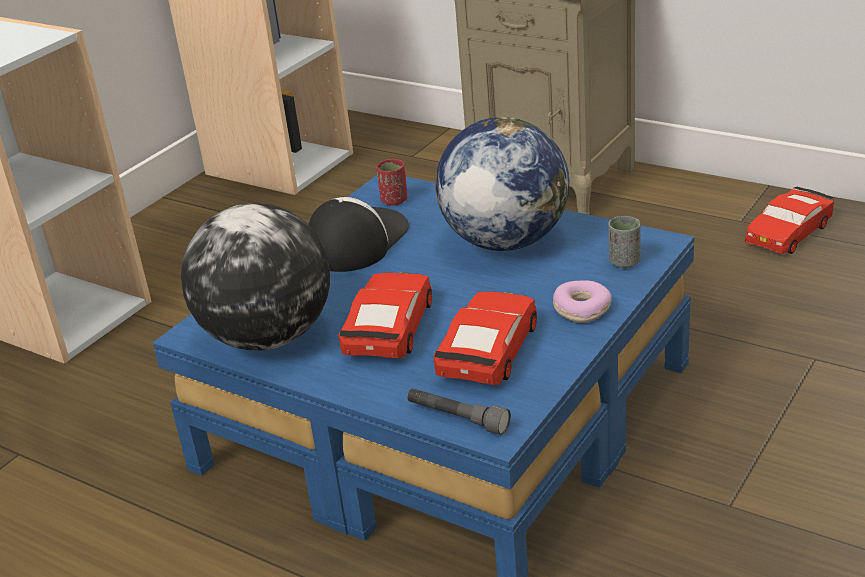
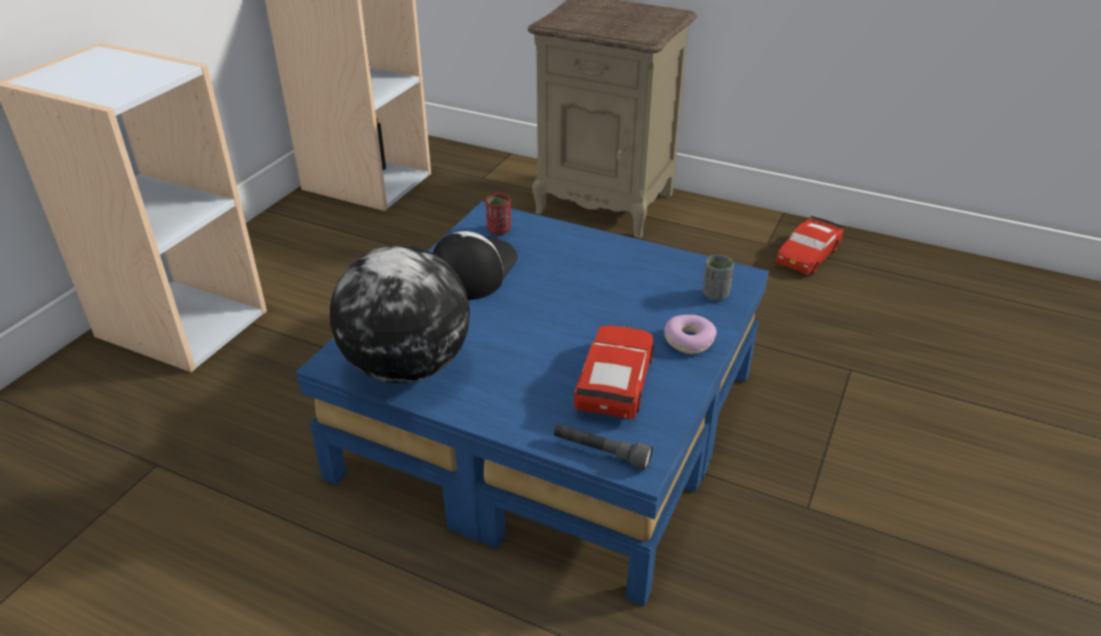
camera: 10 degrees left, 5 degrees up
red toy car [338,272,432,358] -> none
globe [435,117,569,251] -> none

